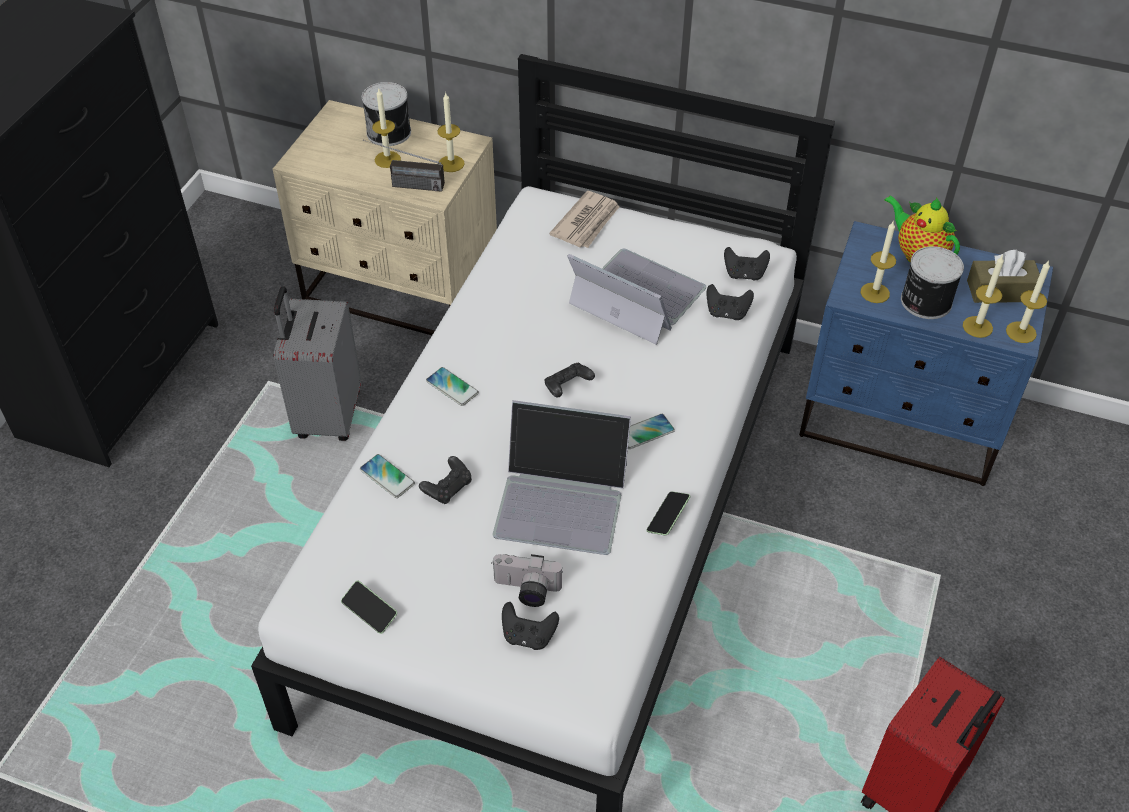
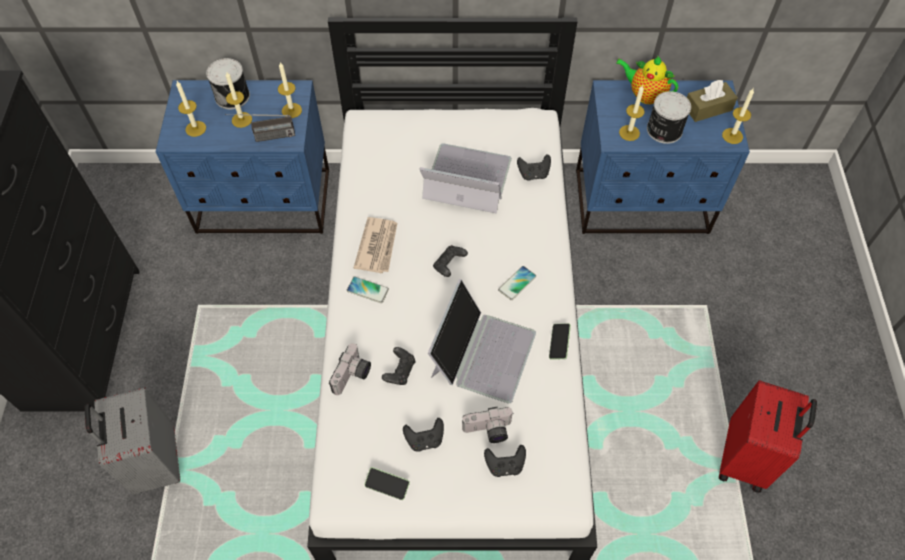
camera: 20 degrees left, 10 degrees up
beige nightstand [273,100,497,335] -> blue nightstand [156,80,329,234]
grey suitcase [274,286,361,441] -> grey suitcase moved to [84,387,180,495]
phone [360,454,415,498] -> camera [329,343,371,395]
laptop [492,400,631,555] -> laptop turned 60 degrees counterclockwise [428,279,536,403]
newspaper [549,191,620,248] -> newspaper moved to [353,217,397,273]
black game controller [724,247,770,281] -> black game controller moved to [403,418,444,452]
candle [963,255,1004,338] -> candle moved to [176,81,206,137]

